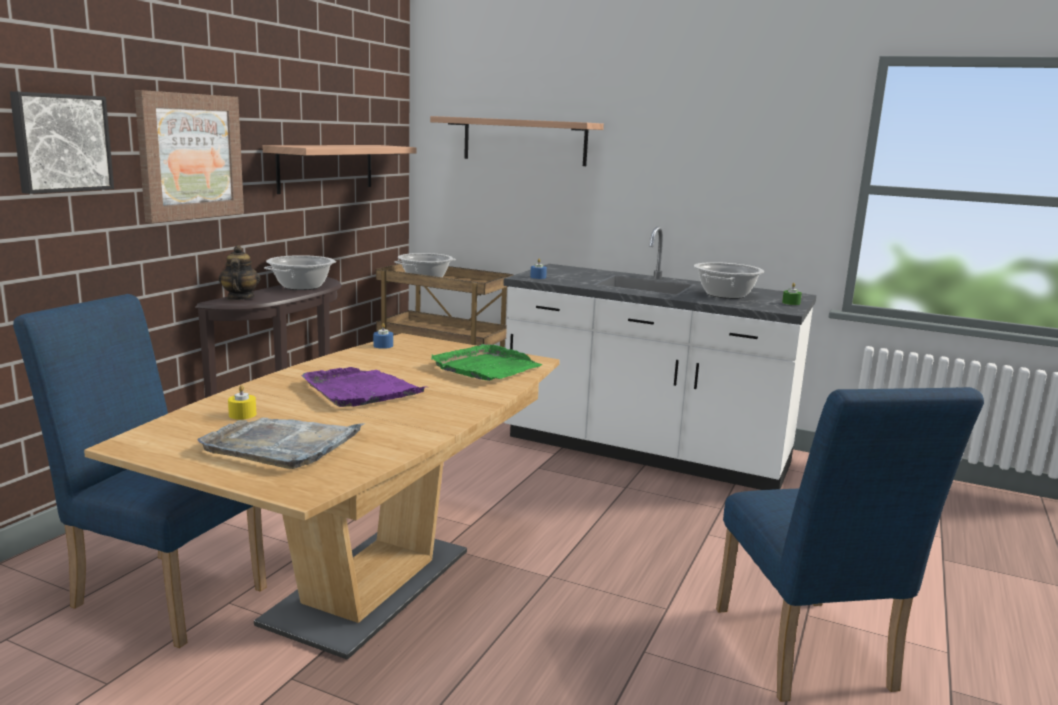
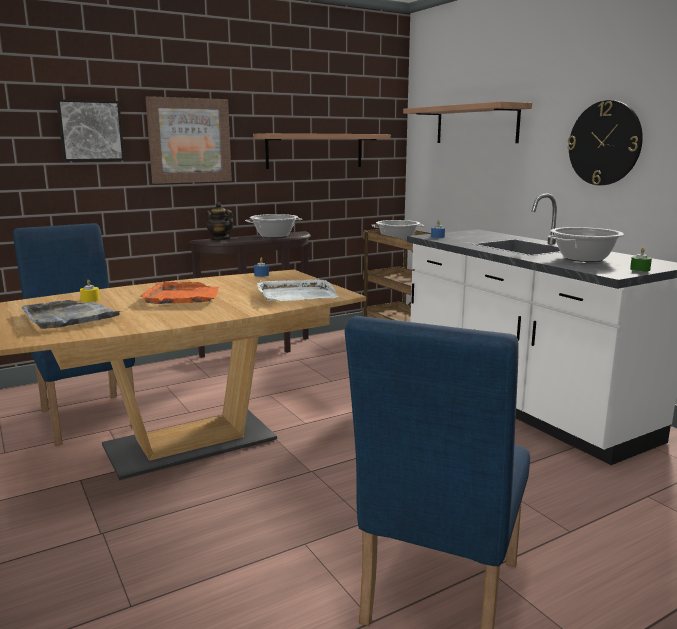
camera: 35 degrees right, 0 degrees up
teapot [219,245,261,300] -> teapot turned 75 degrees counterclockwise [206,202,234,241]
purple tray [302,367,425,407] -> orange tray [140,282,219,304]
green tray [431,344,543,381] -> white tray [257,279,339,301]
none -> wall clock [567,100,643,185]

